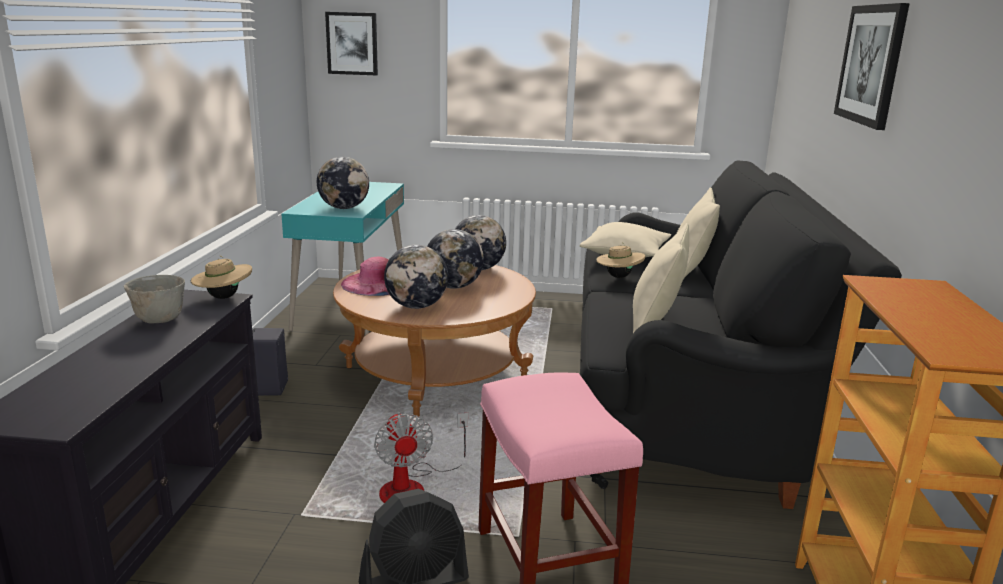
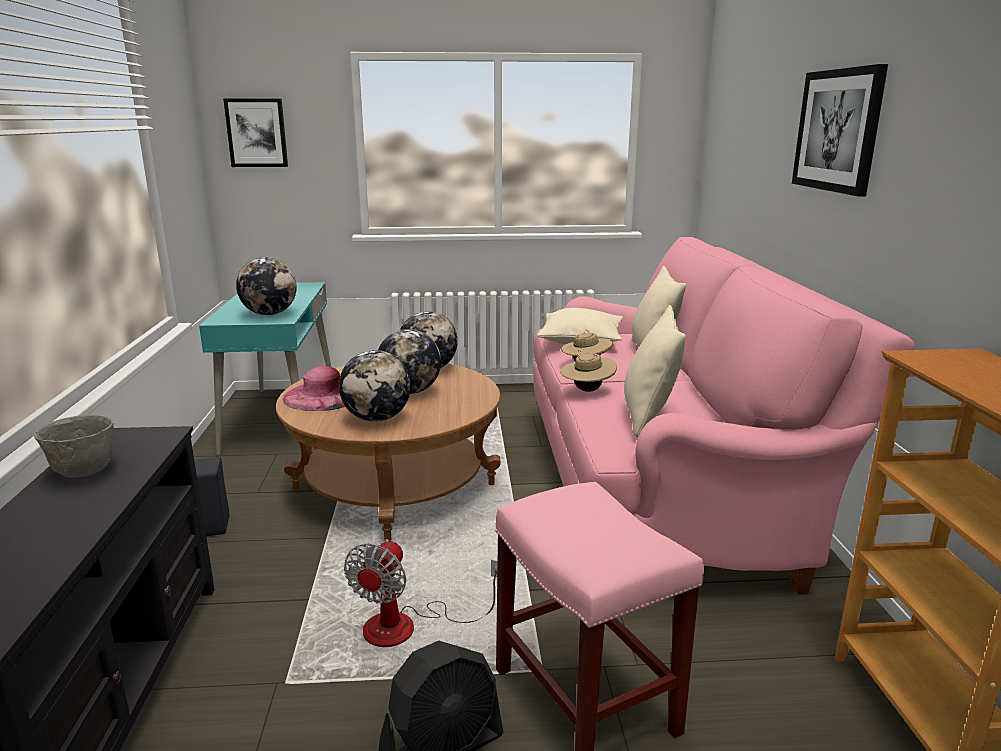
camera: 10 degrees left, 0 degrees up
beige hat [191,255,252,299] -> beige hat moved to [560,350,617,392]
fan [374,412,468,503] -> fan turned 45 degrees clockwise [344,539,498,647]
black sofa [580,161,902,509] -> pink sofa [533,237,915,595]

